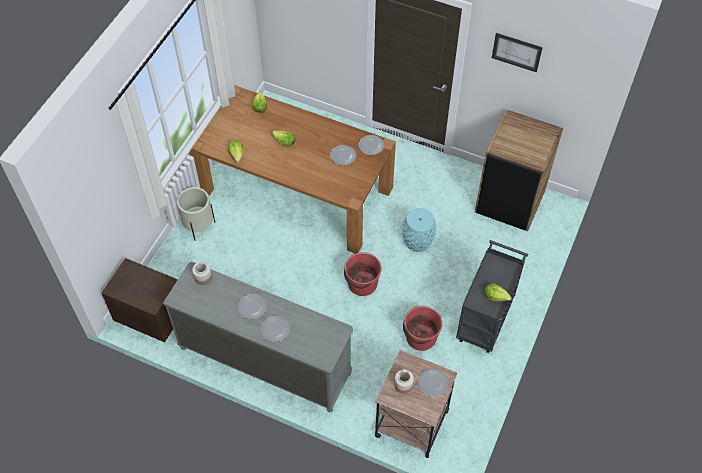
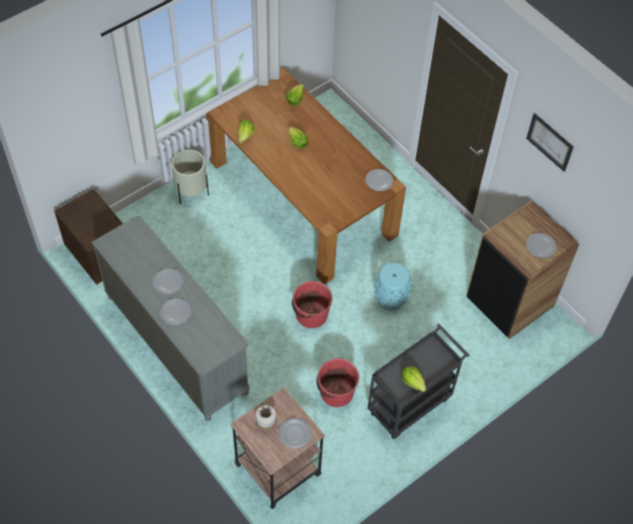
camera: 25 degrees right, 0 degrees up
jar [192,262,212,285] -> none
plate [330,145,356,166] -> plate moved to [526,233,556,258]

